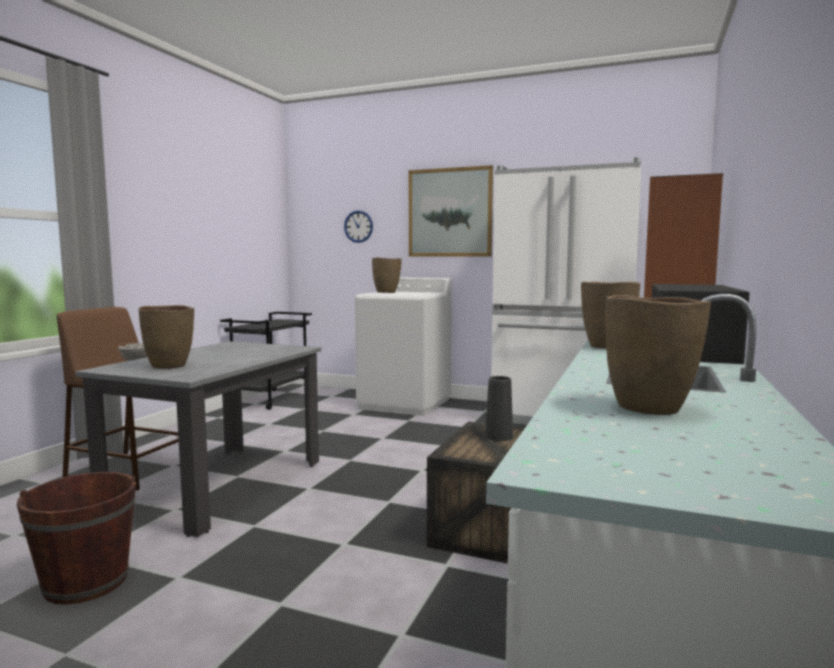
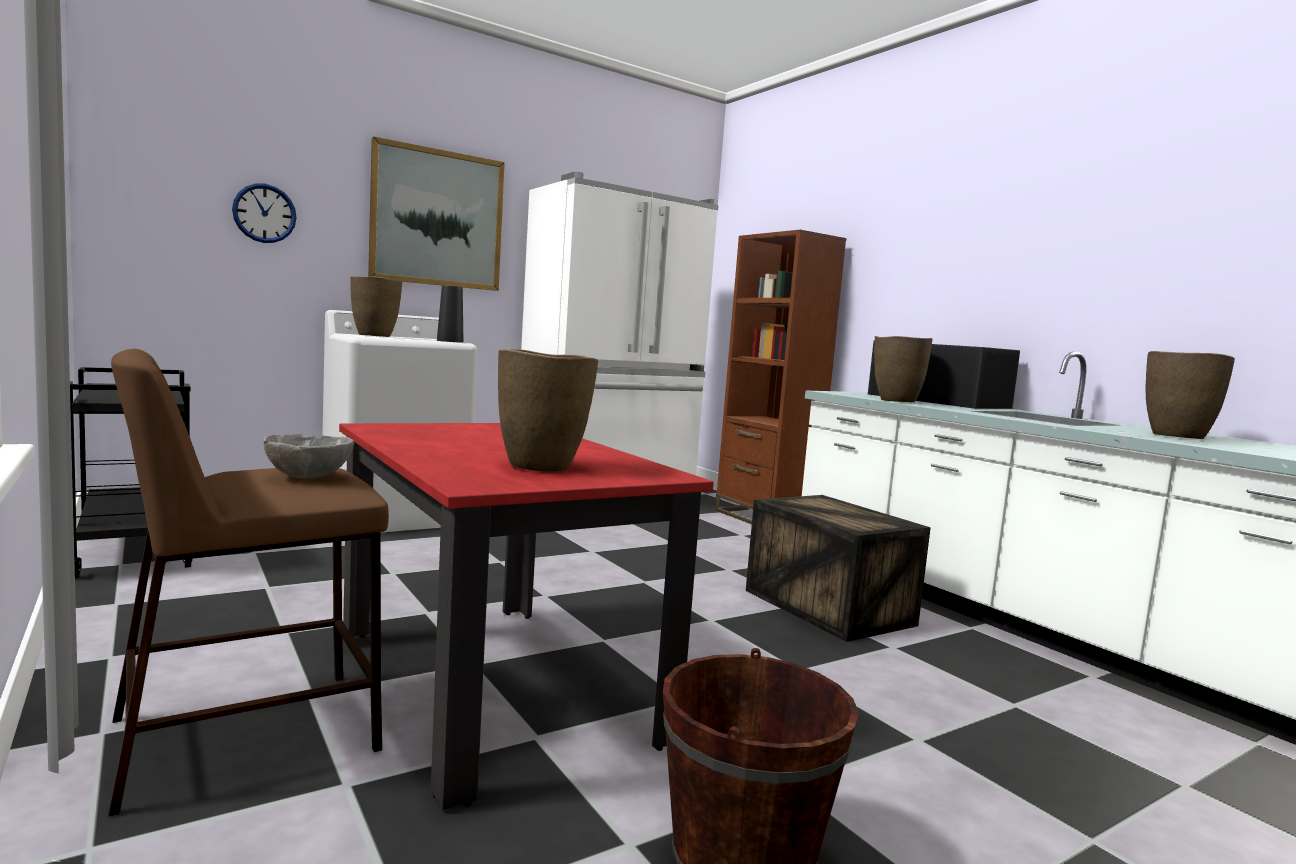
camera: 55 degrees left, 0 degrees up
grey dining table [75,341,321,537] -> red dining table [339,423,714,810]
black vase [485,376,513,441] -> black vase moved to [437,285,463,343]

